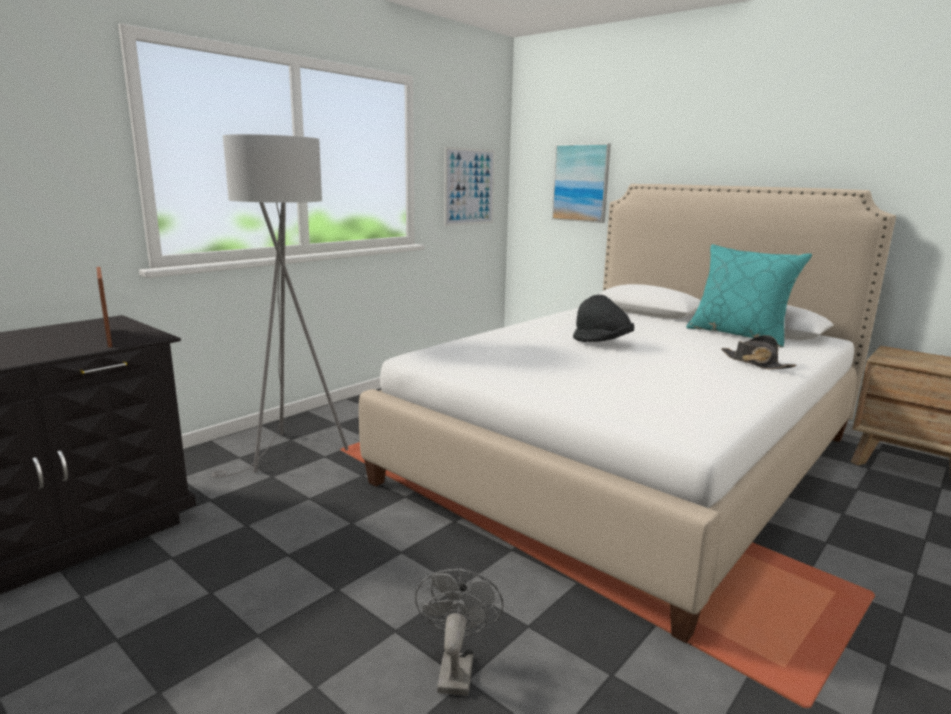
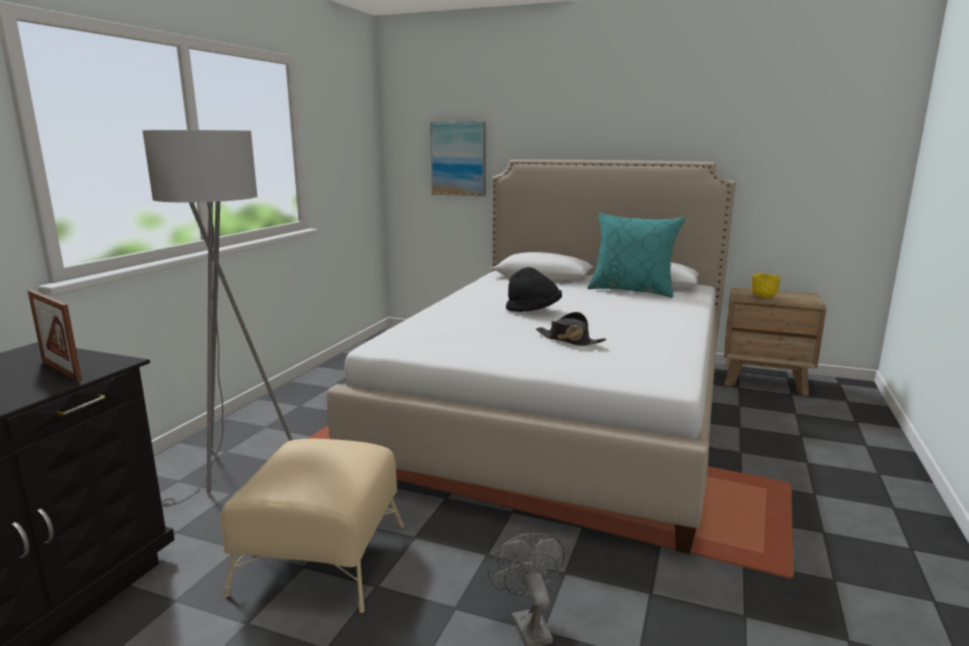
camera: 20 degrees left, 0 degrees up
picture [444,147,495,226] -> none
black hat [721,335,797,370] -> black hat moved to [536,312,606,346]
none -> beige ottoman [221,439,404,613]
none -> yellow bowl [752,273,781,298]

